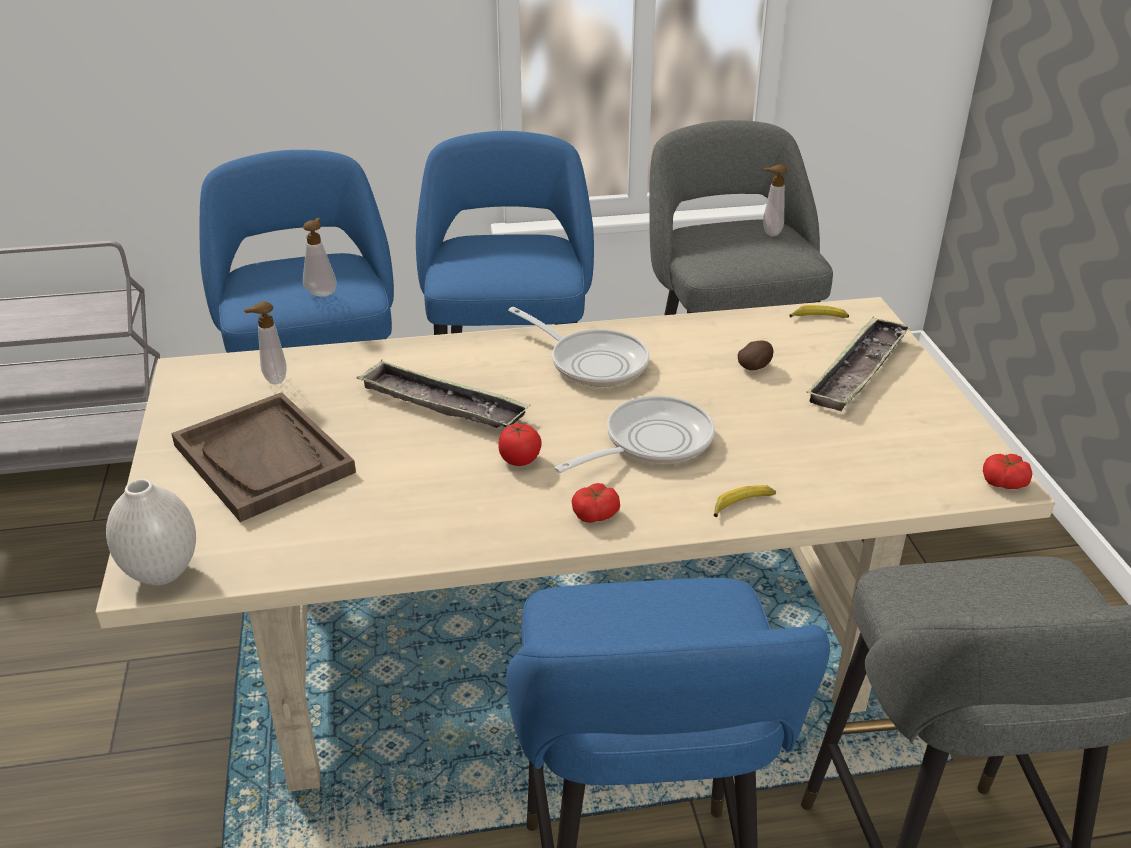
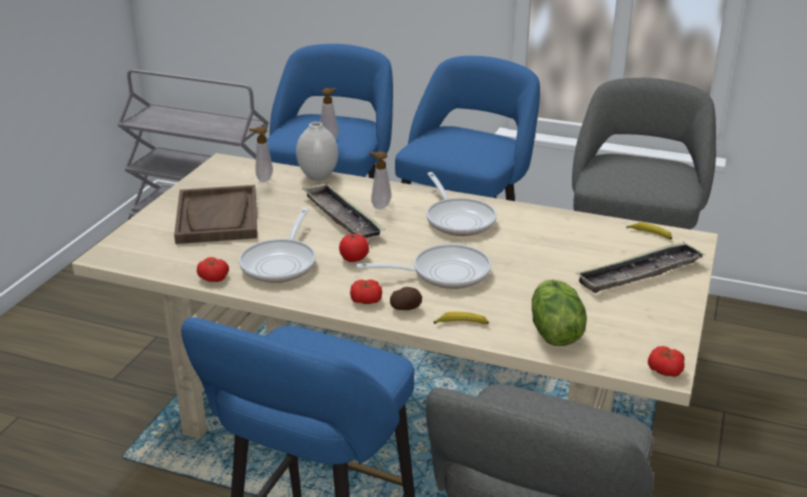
camera: 30 degrees right, 5 degrees down
white vase [106,479,196,586] -> white vase moved to [296,122,338,180]
potato [738,340,774,370] -> potato moved to [390,287,422,310]
soap dispenser [763,164,787,236] -> soap dispenser moved to [369,151,392,209]
none -> tomato [197,257,229,282]
none -> frying pan [239,208,316,283]
none -> lettuce [532,279,587,346]

